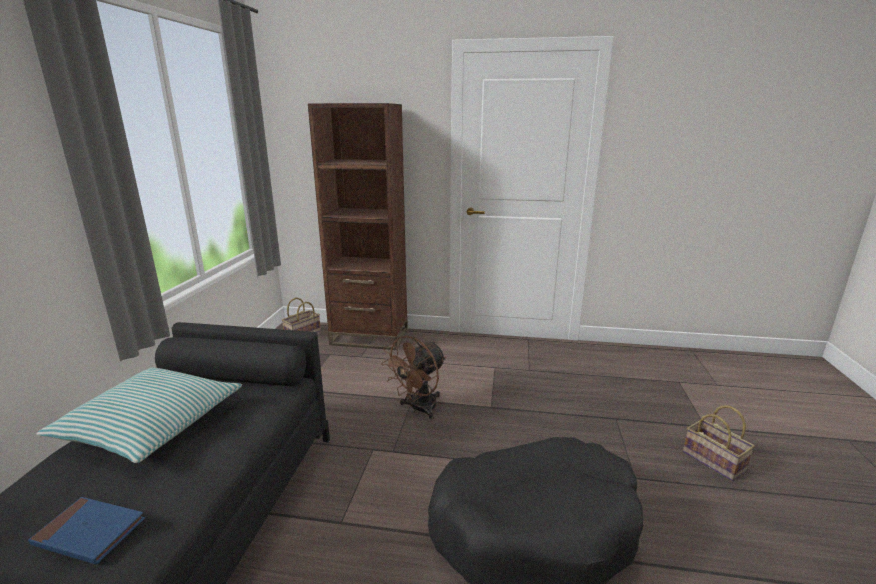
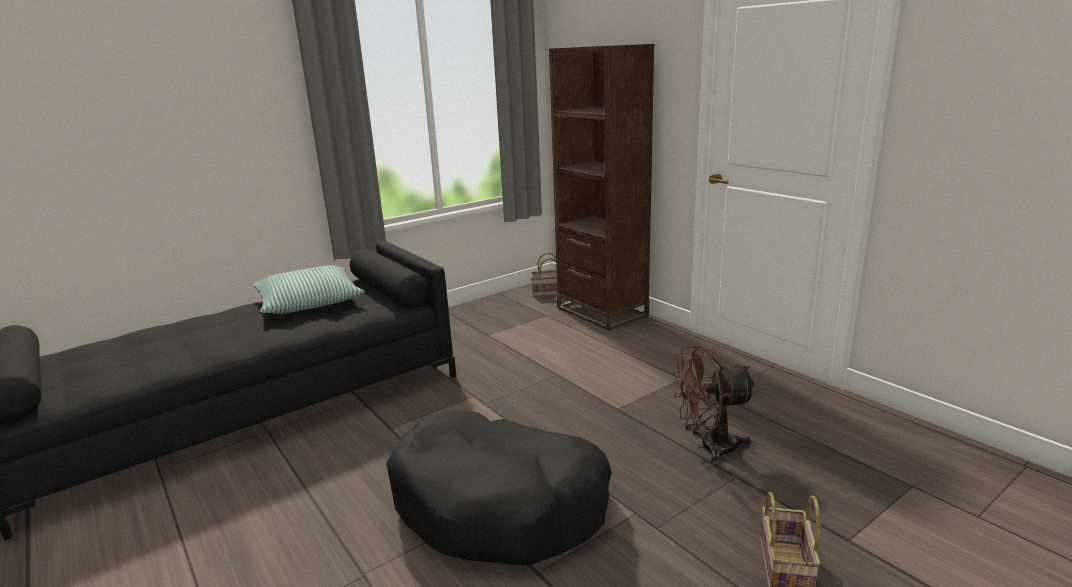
camera: 45 degrees right, 0 degrees up
blue book [28,497,145,565] -> none
brown fan [381,336,446,420] -> brown fan moved to [672,346,757,465]

